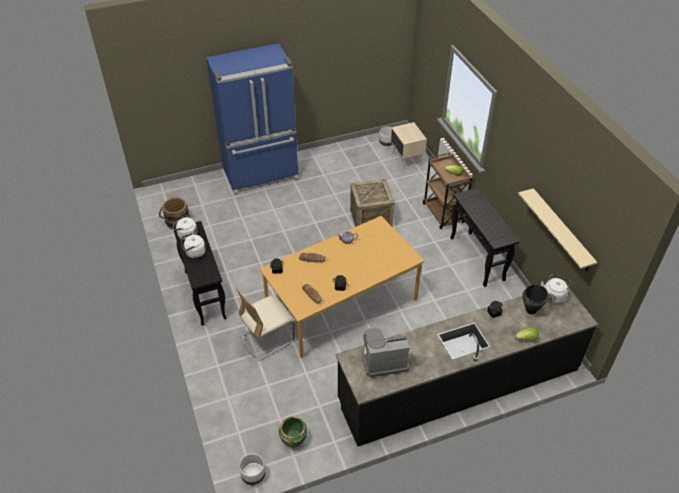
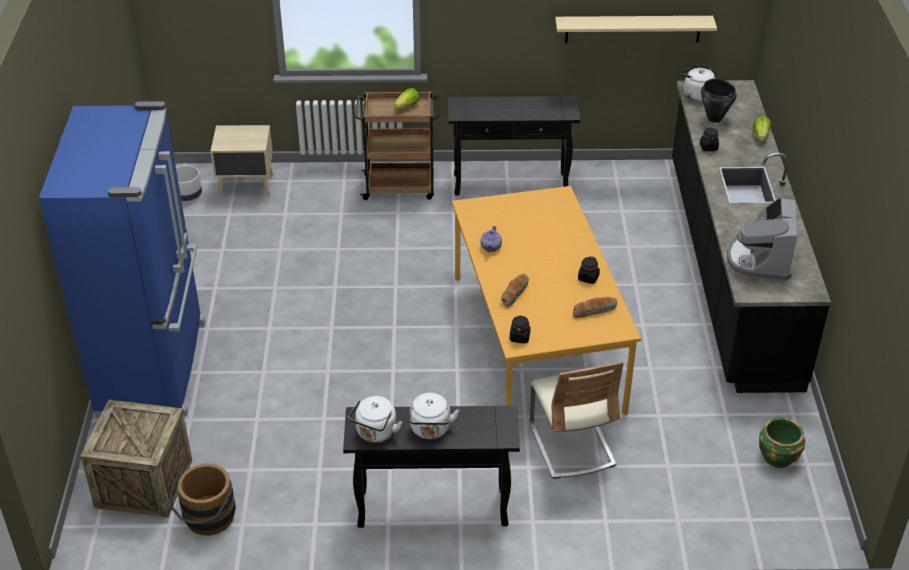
camera: 70 degrees left, 5 degrees down
white planter [239,453,265,485] -> none
crate [350,179,394,227] -> crate moved to [80,400,192,518]

